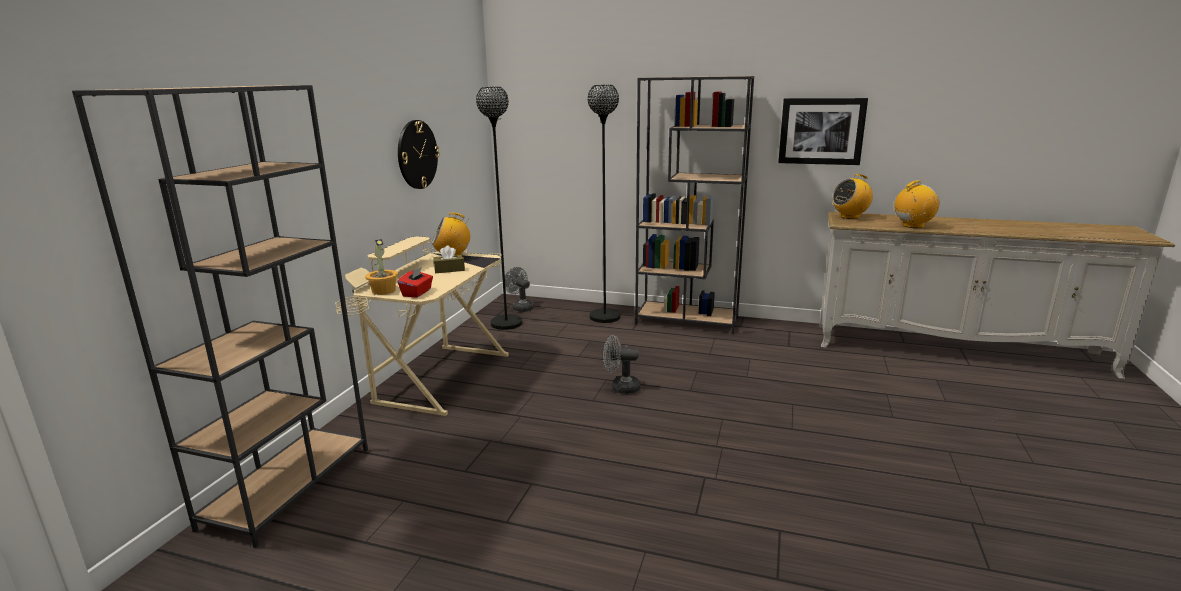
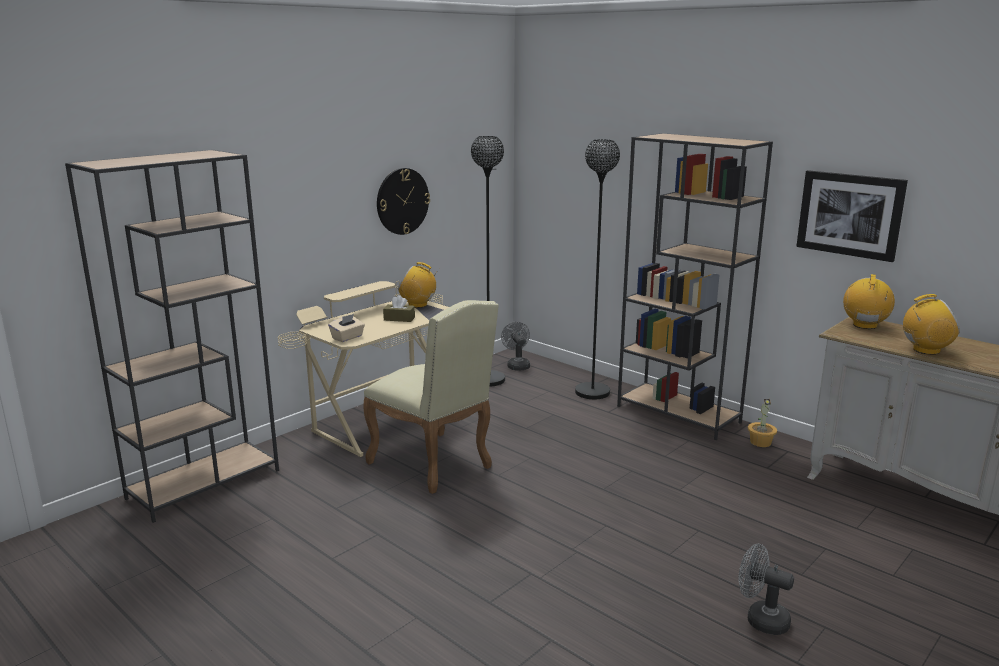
camera: 25 degrees right, 0 degrees up
potted plant [365,239,398,295] -> potted plant moved to [748,399,777,447]
red tissue box [398,266,433,298] -> beige tissue box [328,314,365,342]
grey fan [603,335,640,394] -> grey fan moved to [738,544,794,635]
radio [832,174,873,219] -> radio turned 105 degrees clockwise [843,274,895,329]
none -> beige chair [363,300,499,494]

